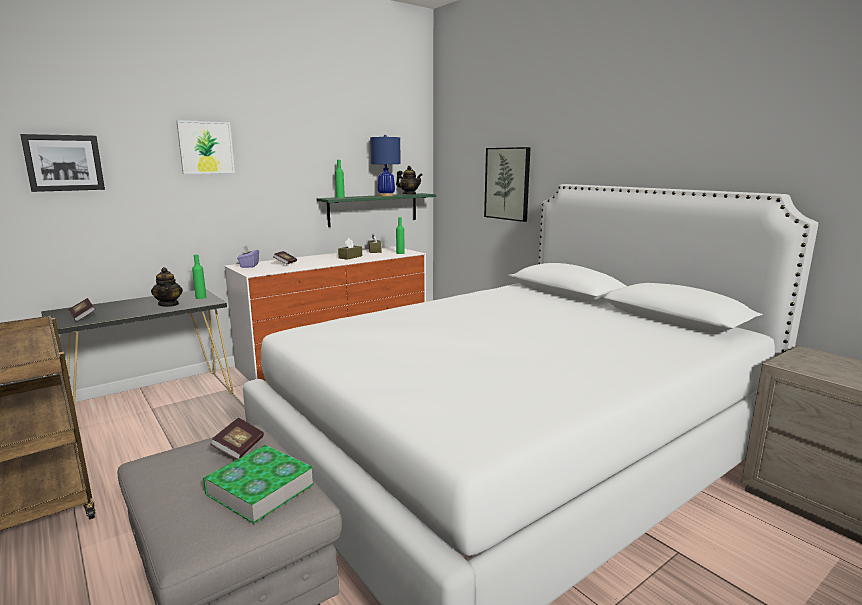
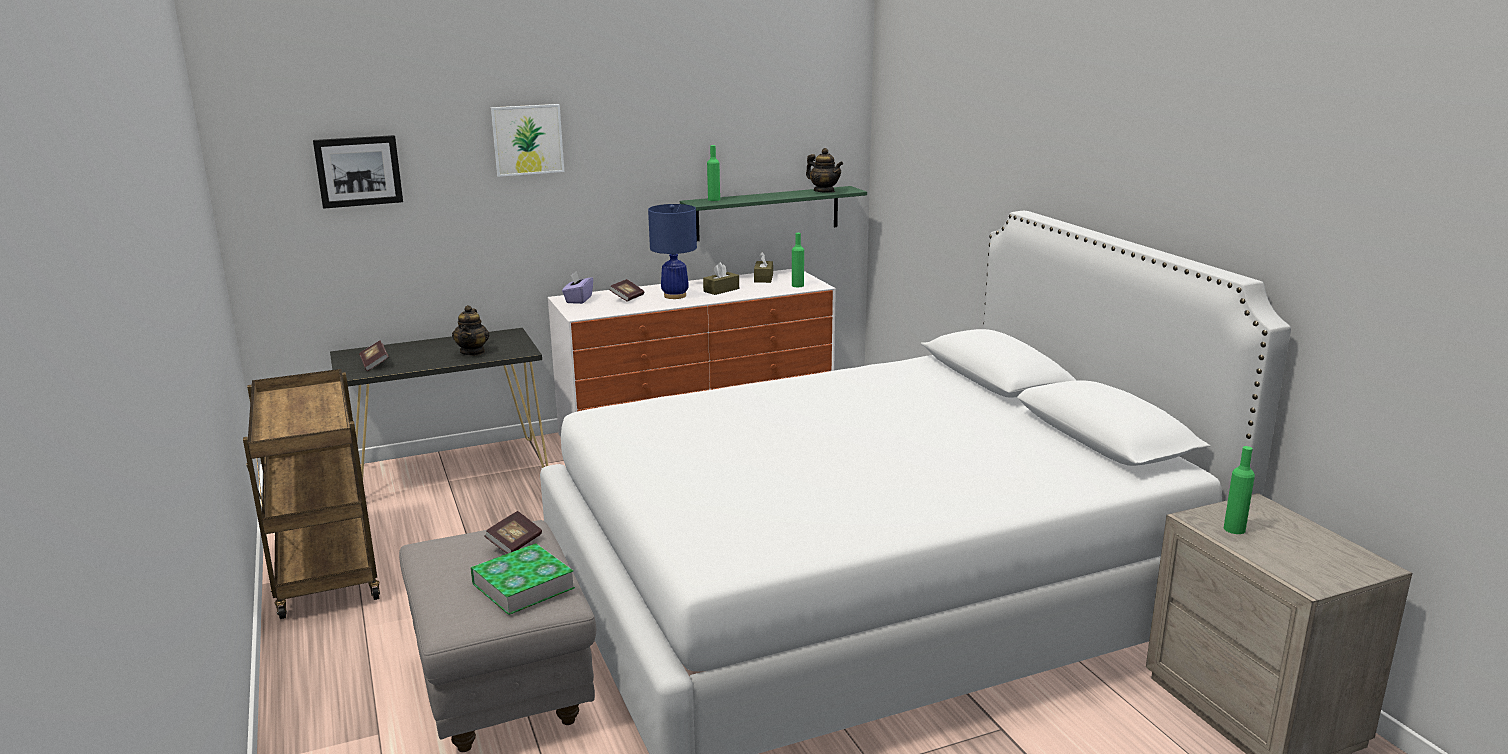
camera: 15 degrees right, 5 degrees up
green bottle [192,254,206,299] -> green bottle moved to [1224,446,1255,534]
blue table lamp [370,135,401,196] -> blue table lamp moved to [648,204,697,299]
picture [484,147,531,222] -> none

